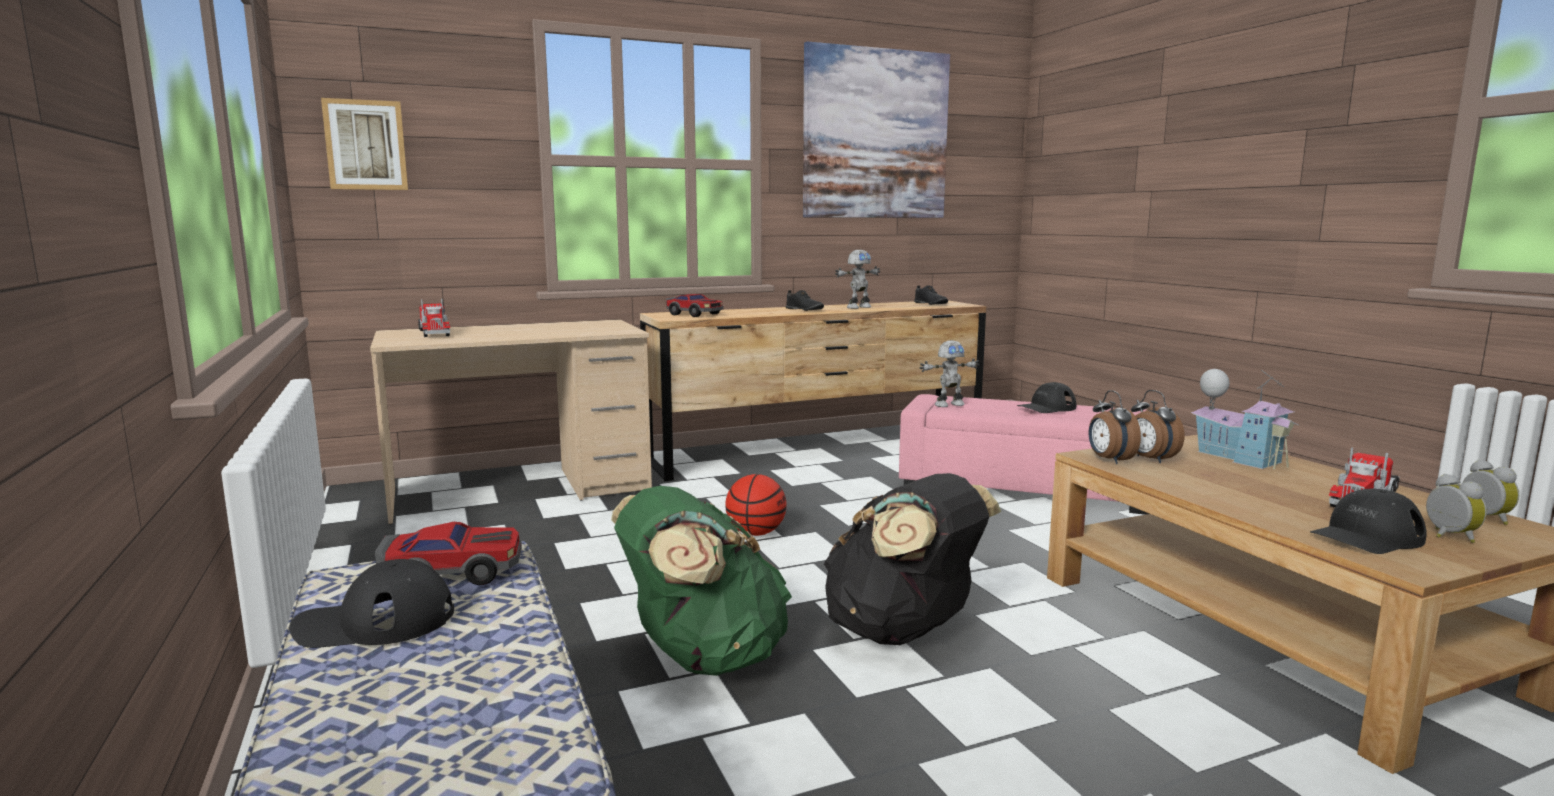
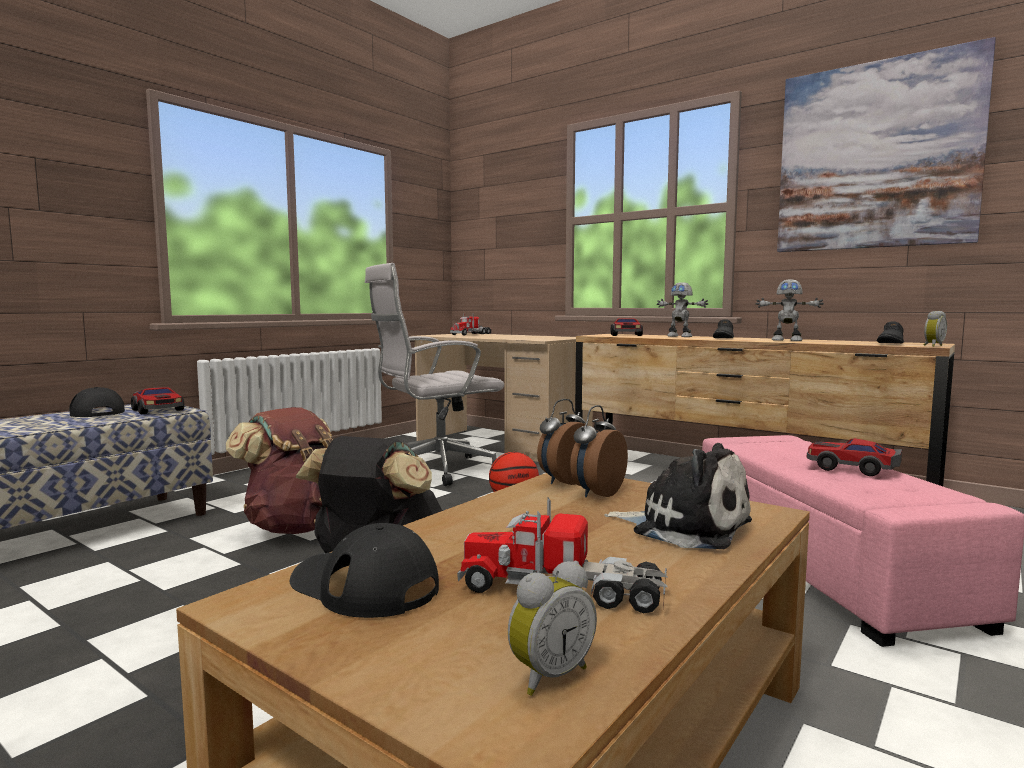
camera: 60 degrees right, 5 degrees down
picture [321,98,408,190] -> none
green backpack [611,486,792,676] -> brown backpack [226,407,333,534]
toy robot [920,340,979,407] -> toy robot moved to [657,282,708,337]
black cap [1017,382,1076,413] -> toy car [807,438,902,476]
toy house [1191,369,1299,469] -> plush toy [604,443,752,549]
alarm clock [1426,474,1487,543] -> alarm clock moved to [924,311,947,347]
none -> white office chair [365,263,504,486]

